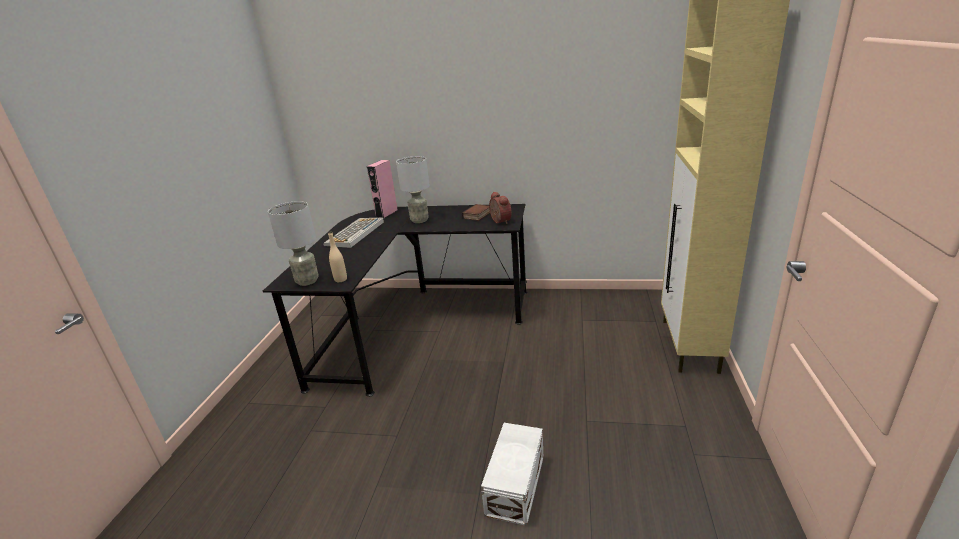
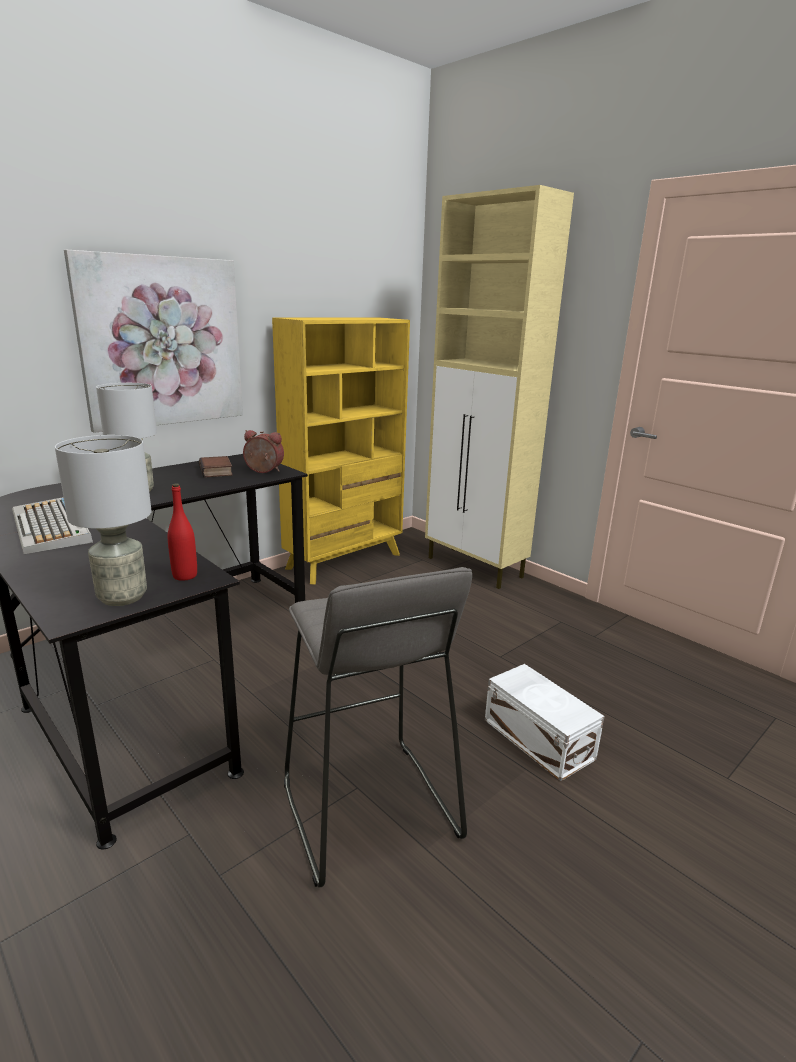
camera: 55 degrees left, 5 degrees down
beige bottle [328,231,347,282] -> red bottle [168,484,197,581]
pink speaker [367,160,398,219] -> none
none -> picture [64,250,243,433]
none -> yellow bookcase [272,317,410,584]
none -> grey stool [284,567,472,888]

